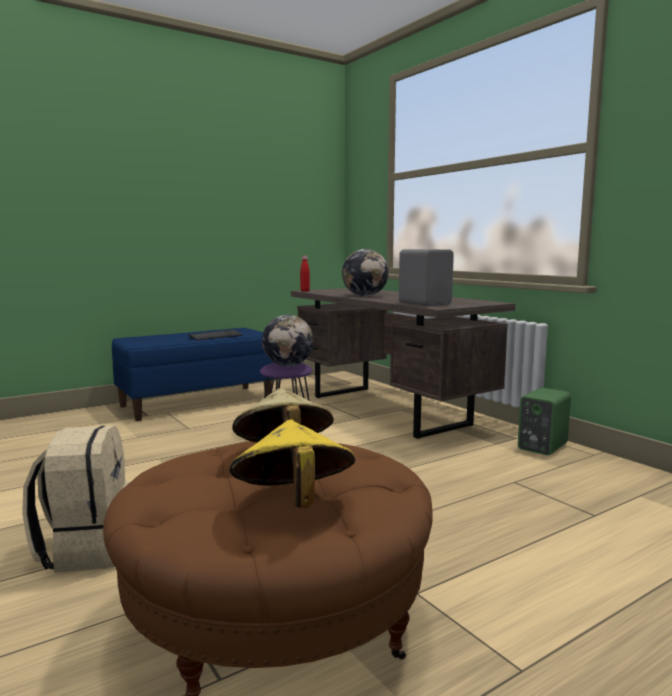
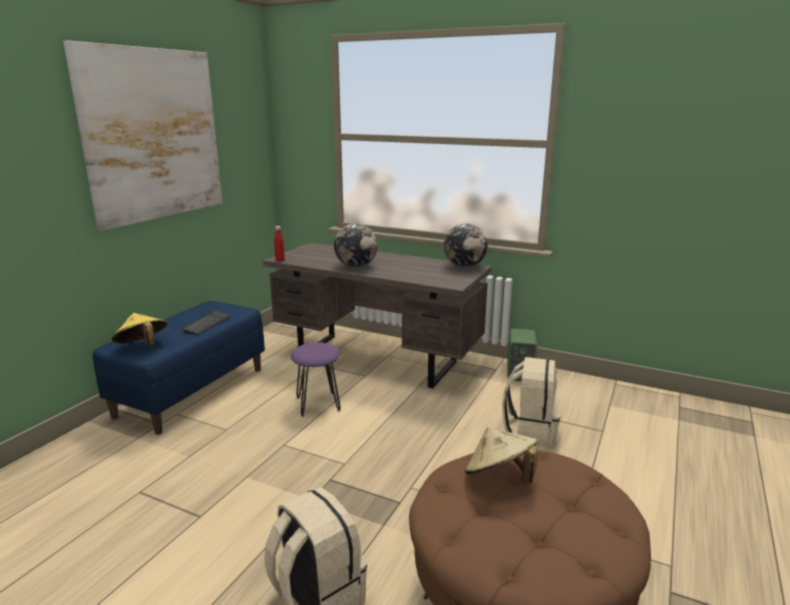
camera: 30 degrees left, 10 degrees up
yellow hat [229,420,356,508] -> yellow hat moved to [112,313,167,346]
globe [262,315,314,366] -> globe moved to [444,223,488,267]
grey speaker [399,249,454,306] -> none
none -> picture [63,41,222,231]
none -> beige backpack [502,357,561,446]

